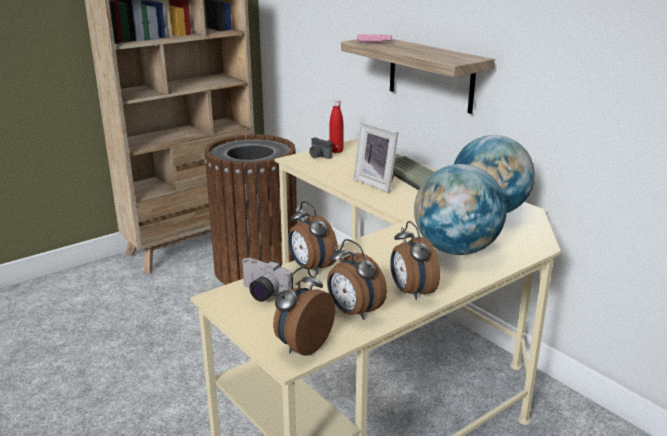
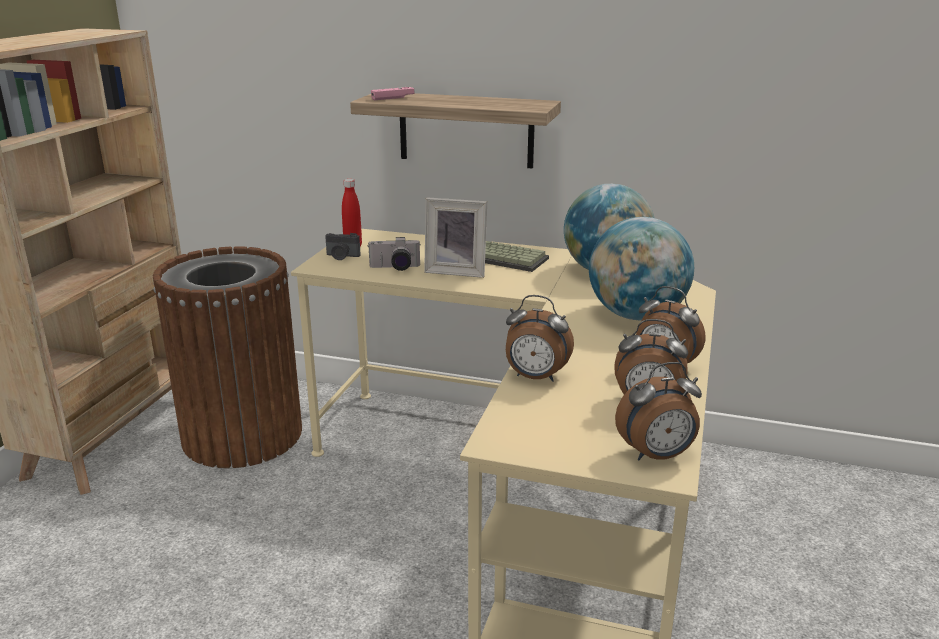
camera: 35 degrees left, 0 degrees up
camera [241,258,293,302] -> camera moved to [368,237,421,271]
alarm clock [273,266,335,356] -> alarm clock turned 105 degrees counterclockwise [615,362,702,460]

